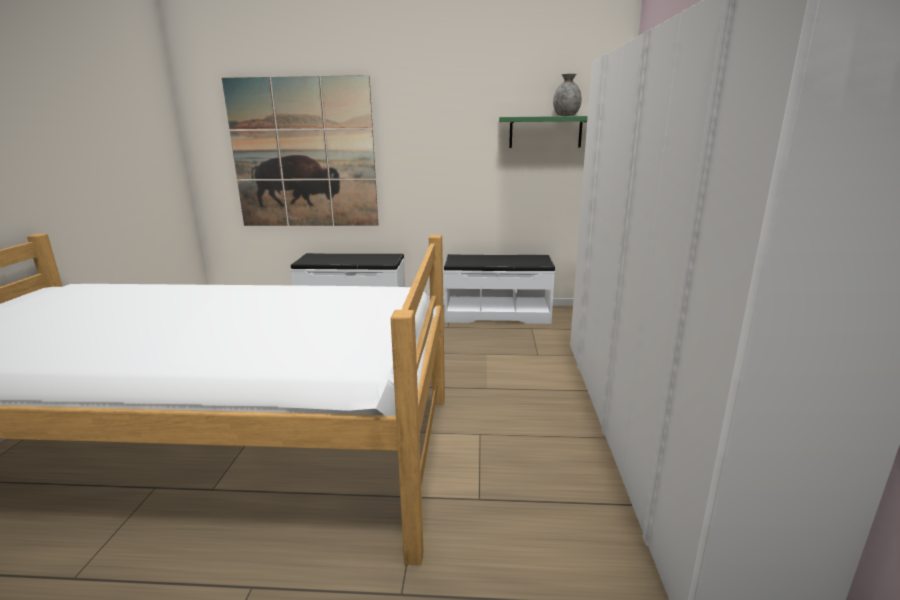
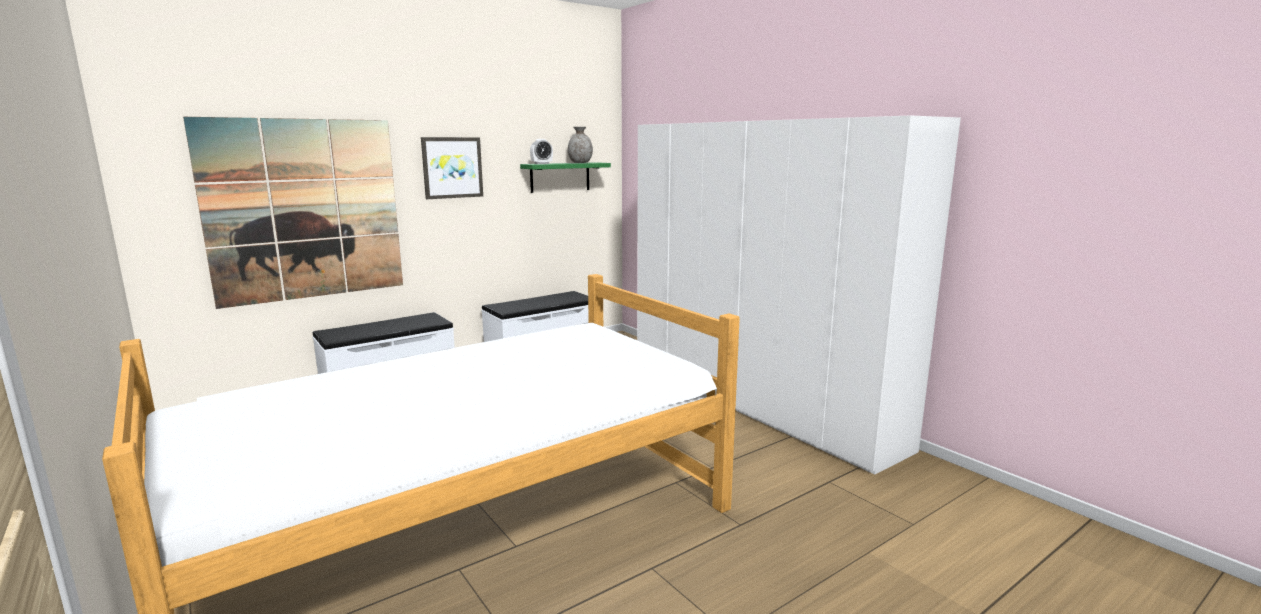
camera: 40 degrees left, 5 degrees down
none -> picture [421,137,483,199]
none -> alarm clock [530,139,553,164]

